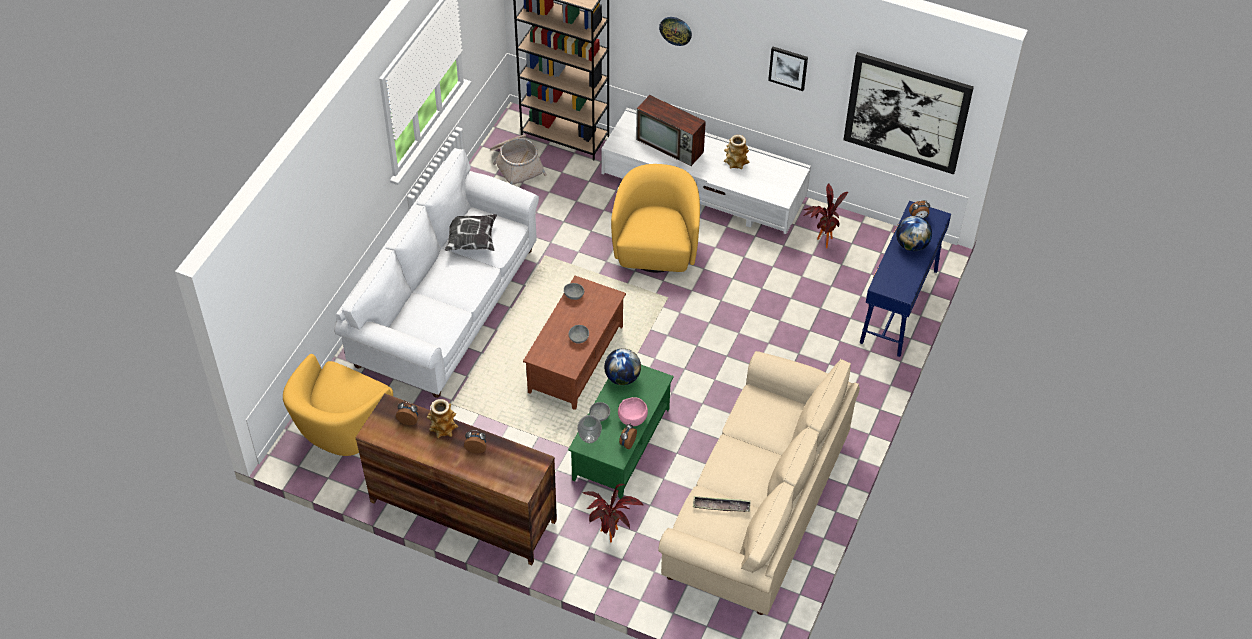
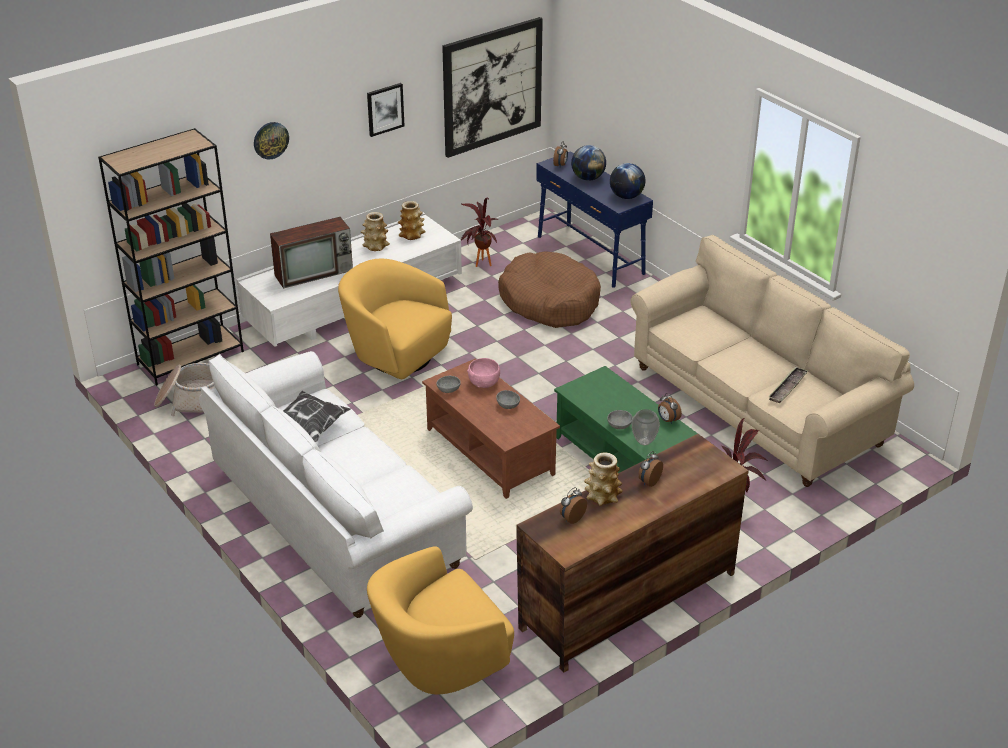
camera: 60 degrees left, 15 degrees down
yellow armchair [283,354,393,456] -> yellow armchair turned 90 degrees clockwise [367,546,514,694]
globe [604,348,641,385] -> globe moved to [610,163,645,199]
pink bowl [618,397,648,426] -> pink bowl moved to [467,358,500,388]
none -> vase [398,201,426,240]
none -> brown dog bed [498,251,601,328]

